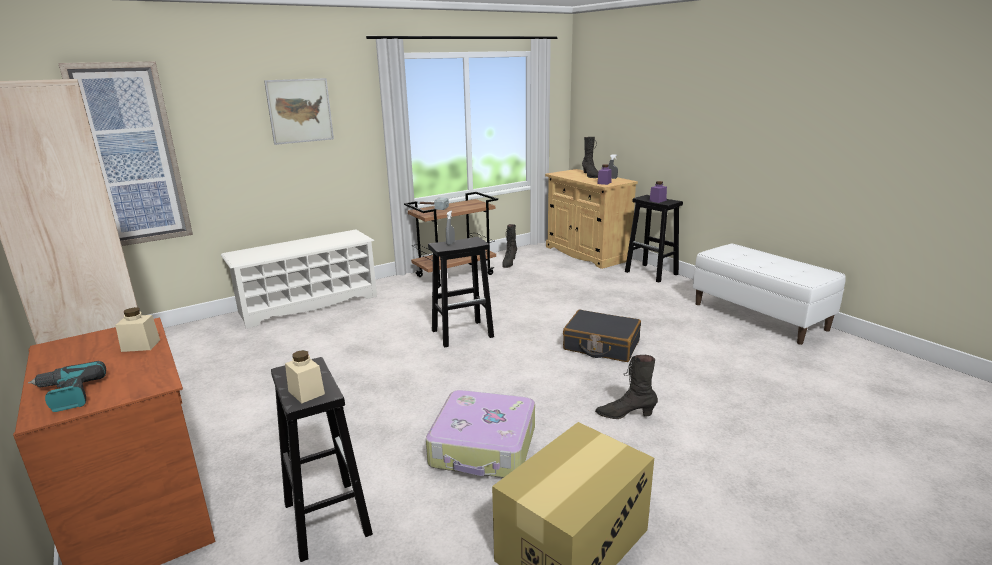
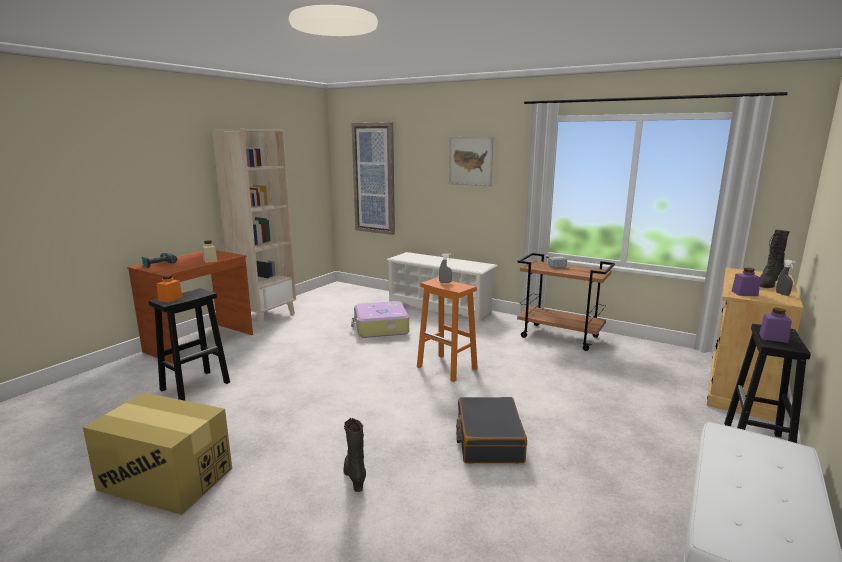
camera: 65 degrees right, 5 degrees down
beige jar [285,350,325,403] -> orange jar [157,275,183,303]
suitcase [426,390,535,478] -> suitcase moved to [351,301,409,338]
black stool [428,237,494,347] -> orange stool [417,277,478,382]
black boot [502,224,517,268] -> none

